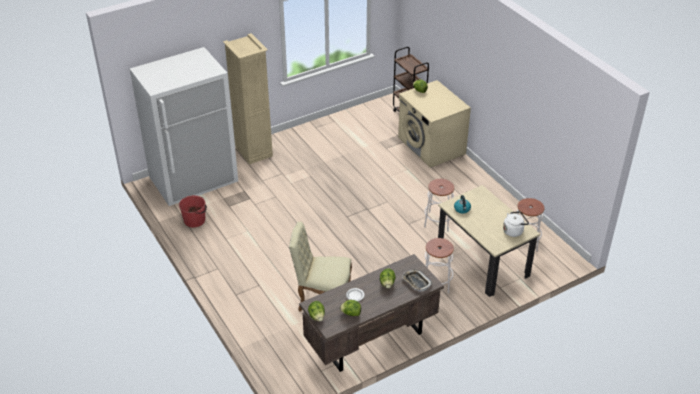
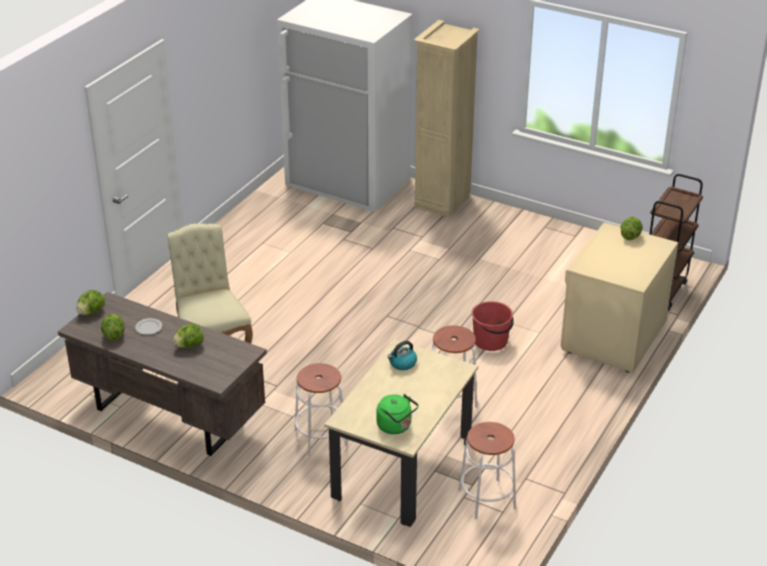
camera: 60 degrees right, 5 degrees down
red bucket [179,195,207,227] -> red bucket moved to [471,301,514,351]
tray [402,269,432,291] -> none
white kettle [503,211,529,237] -> green kettle [376,394,419,434]

